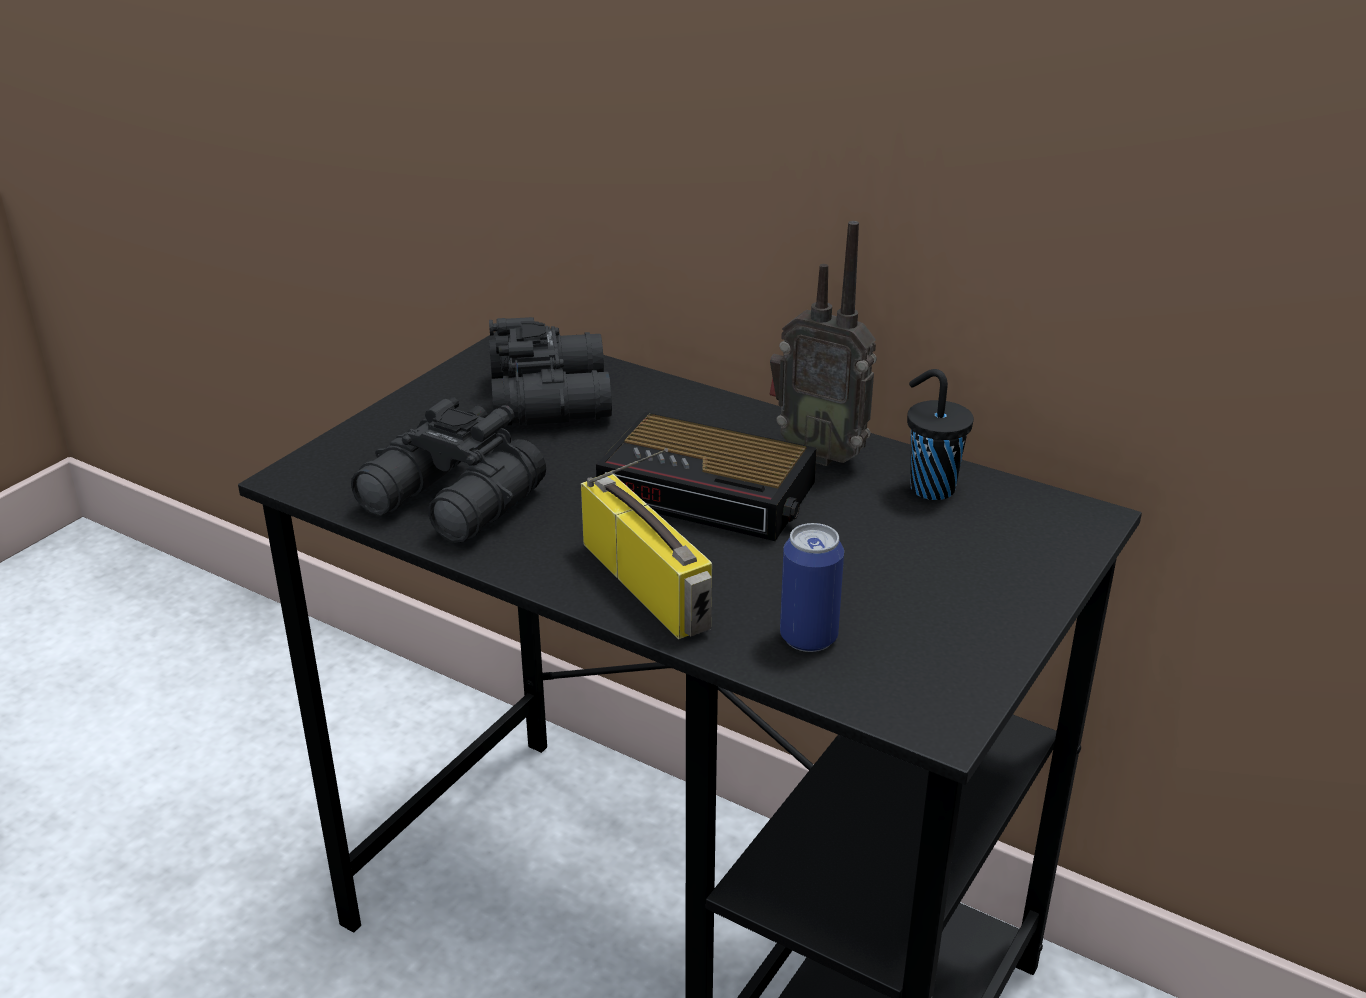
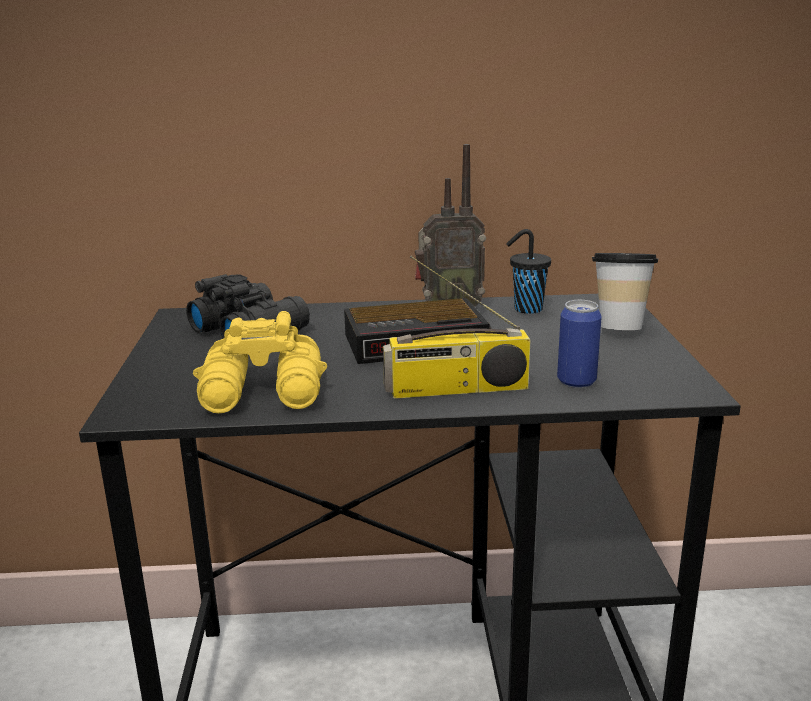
camera: 35 degrees left, 10 degrees down
black binoculars [351,397,546,543] -> yellow binoculars [193,311,327,413]
radio [581,448,712,639] -> radio turned 150 degrees clockwise [383,256,531,399]
none -> cup [592,253,658,330]

